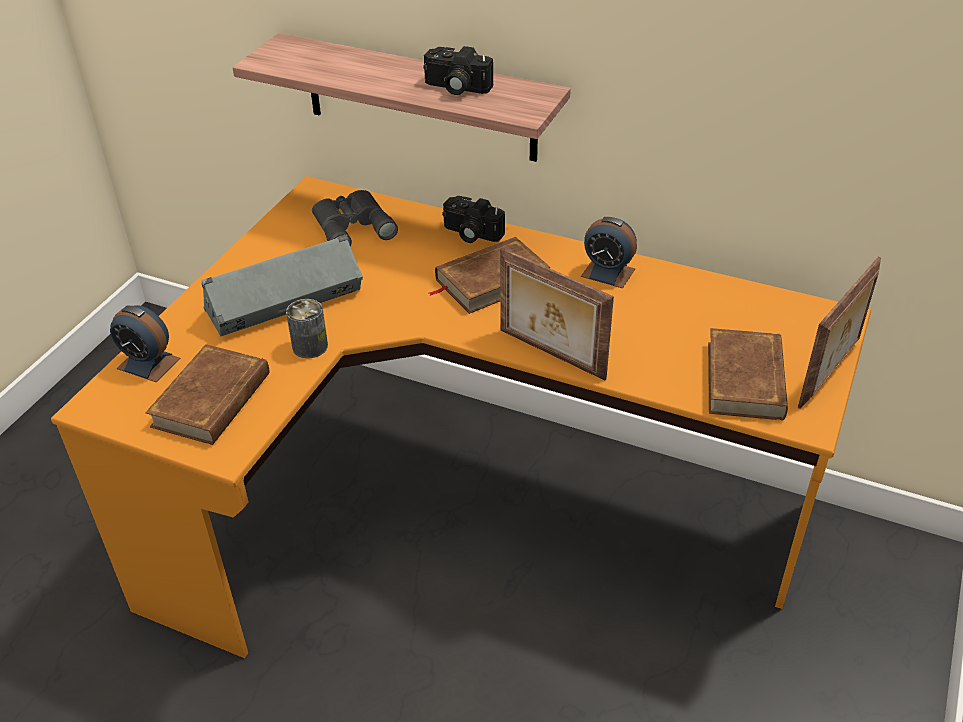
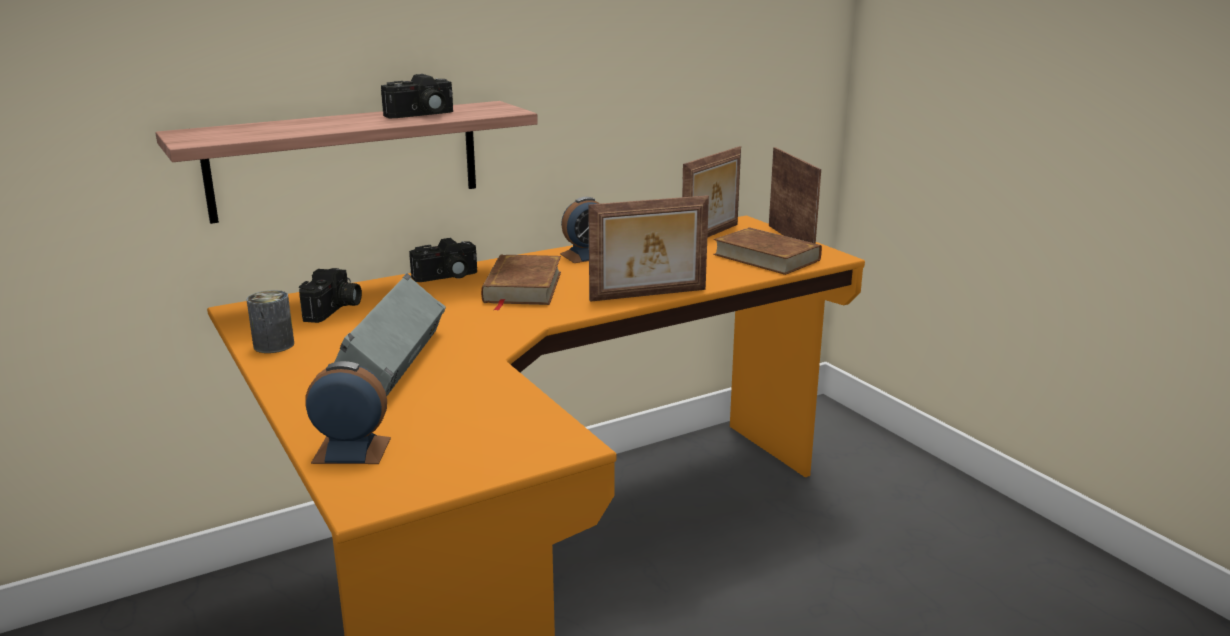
camera: 55 degrees left, 20 degrees down
alarm clock [110,305,181,382] -> alarm clock turned 150 degrees counterclockwise [305,361,391,464]
brown book [145,344,269,445] -> none
can [286,299,328,358] -> can moved to [246,290,294,353]
grey binoculars [312,190,398,246] -> camera [299,268,362,323]
none -> picture frame [682,146,741,238]

